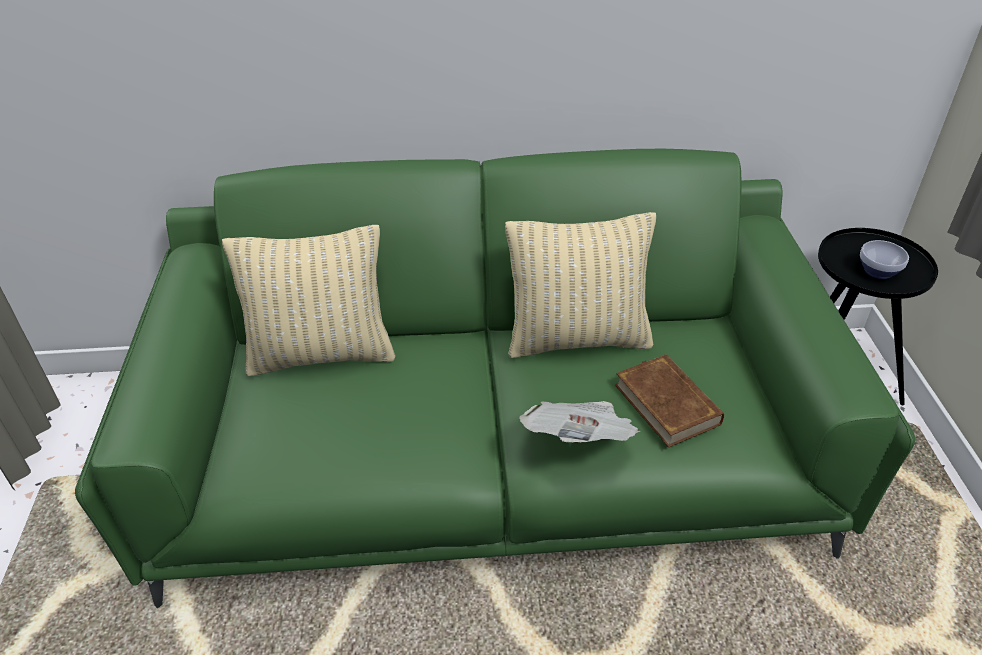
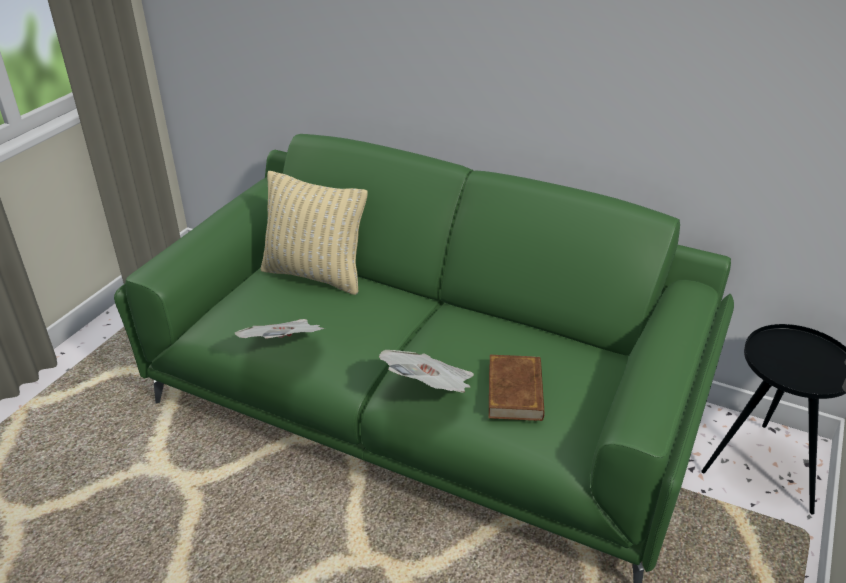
camera: 30 degrees right, 5 degrees down
beige pillow [505,212,656,358] -> none
bowl [860,240,909,279] -> none
none -> newspaper [235,319,325,339]

